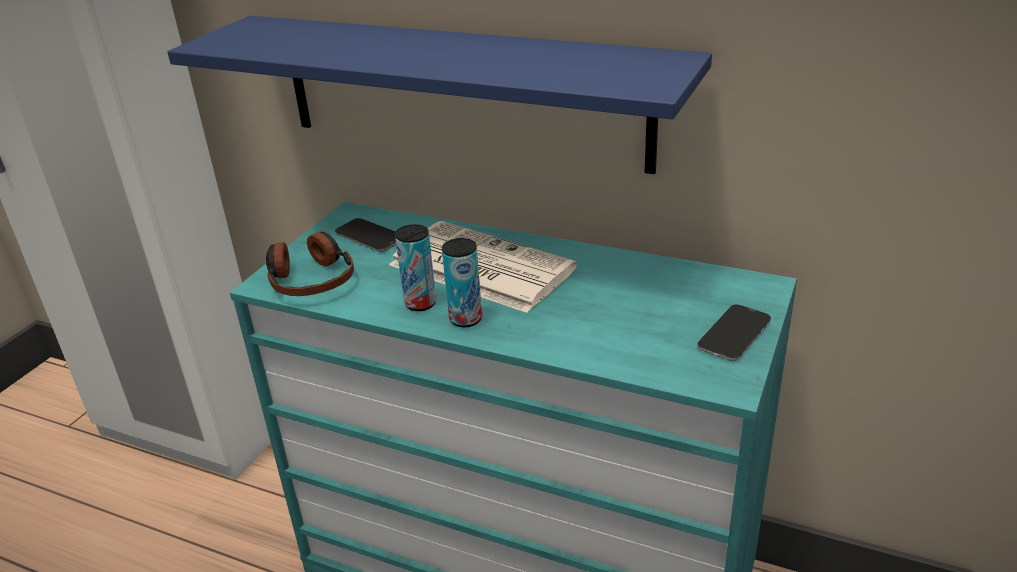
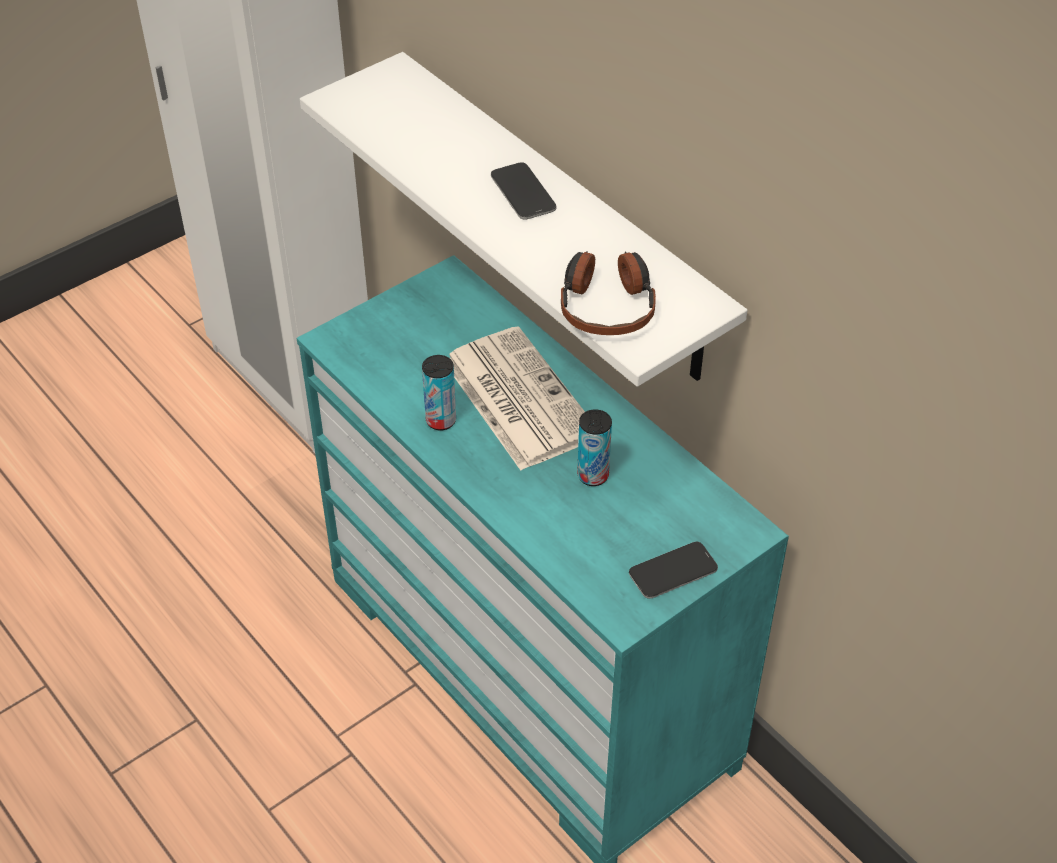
camera: 25 degrees right, 15 degrees up
blue shelf [167,16,712,174] -> white shelf [300,52,747,387]
headphones [266,231,354,296] -> headphones moved to [561,251,656,335]
phone [335,218,396,252] -> phone moved to [491,162,557,220]
can [442,238,482,327] -> can moved to [577,409,612,486]

